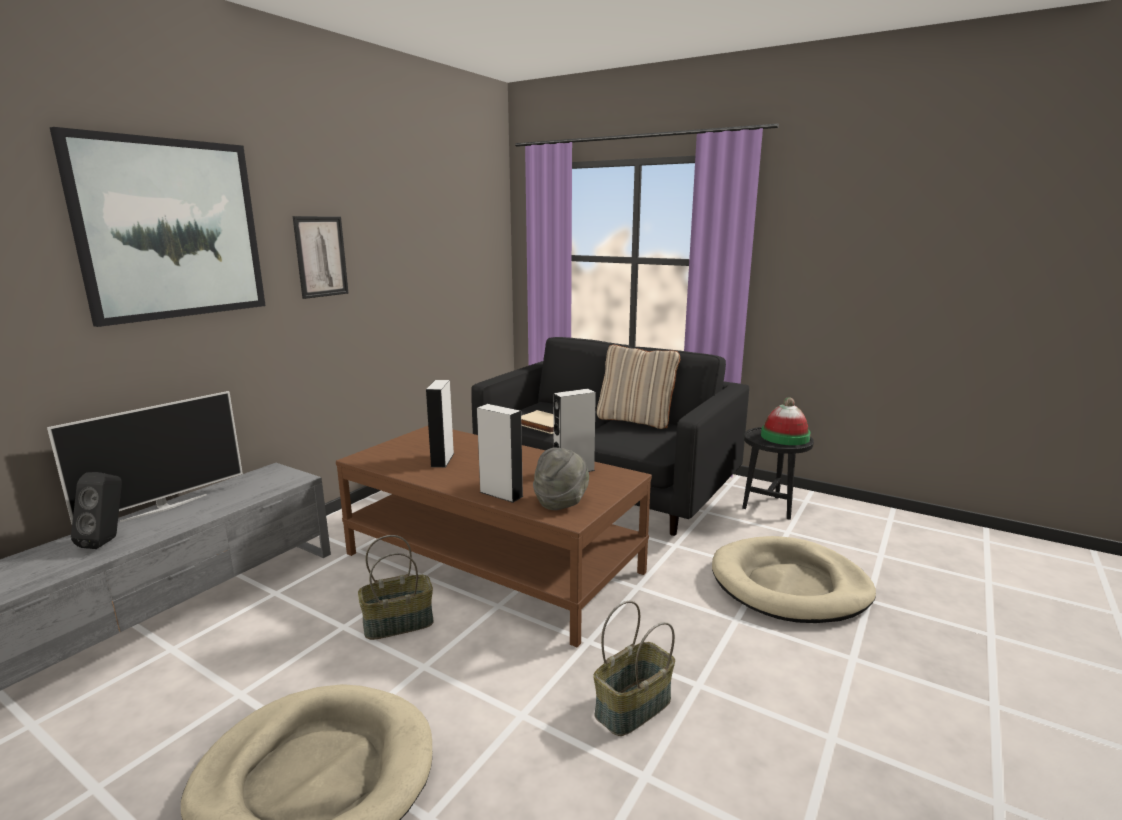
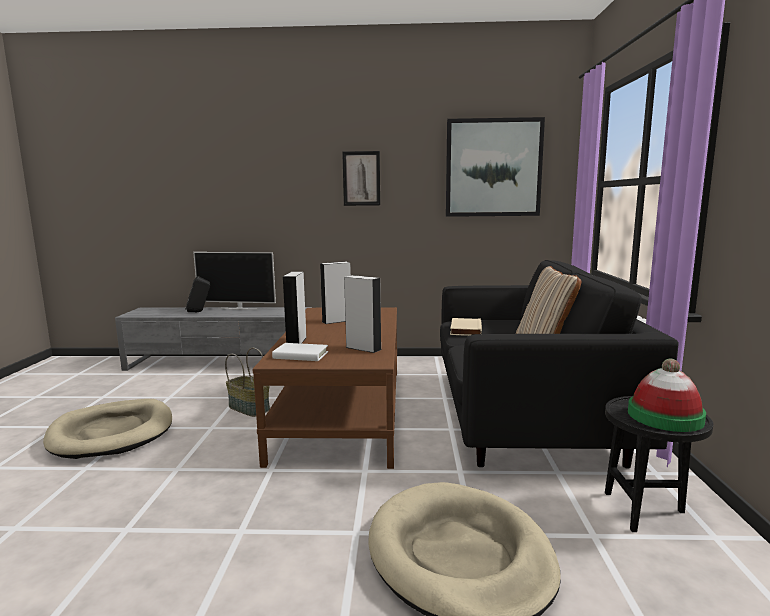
camera: 60 degrees right, 5 degrees down
picture [50,127,266,327] -> picture moved to [446,117,545,217]
grey hat [533,448,589,510] -> white book [272,343,328,361]
basket [593,601,675,736] -> none

